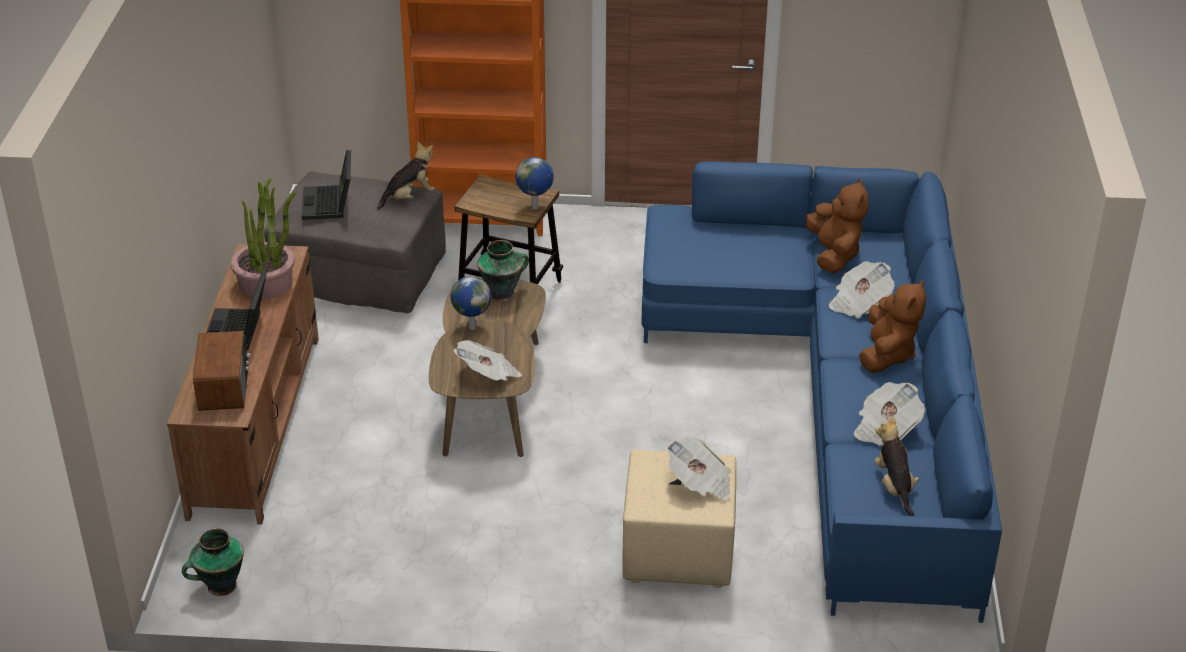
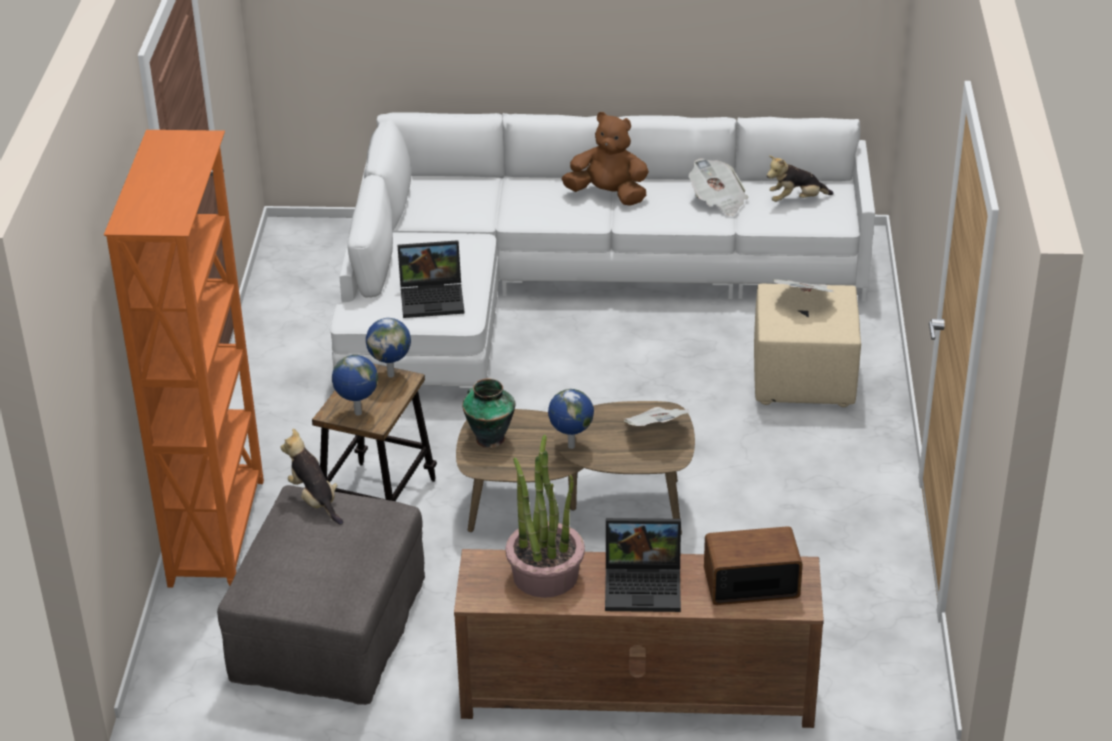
camera: 90 degrees left, 0 degrees up
vase [182,528,244,596] -> none
laptop [301,150,351,220] -> laptop moved to [397,240,465,318]
blue sofa [641,161,1002,623] -> white sofa [330,112,875,388]
brown plush toy [806,178,869,273] -> none
newspaper [829,261,895,318] -> none
none -> globe [332,355,378,415]

